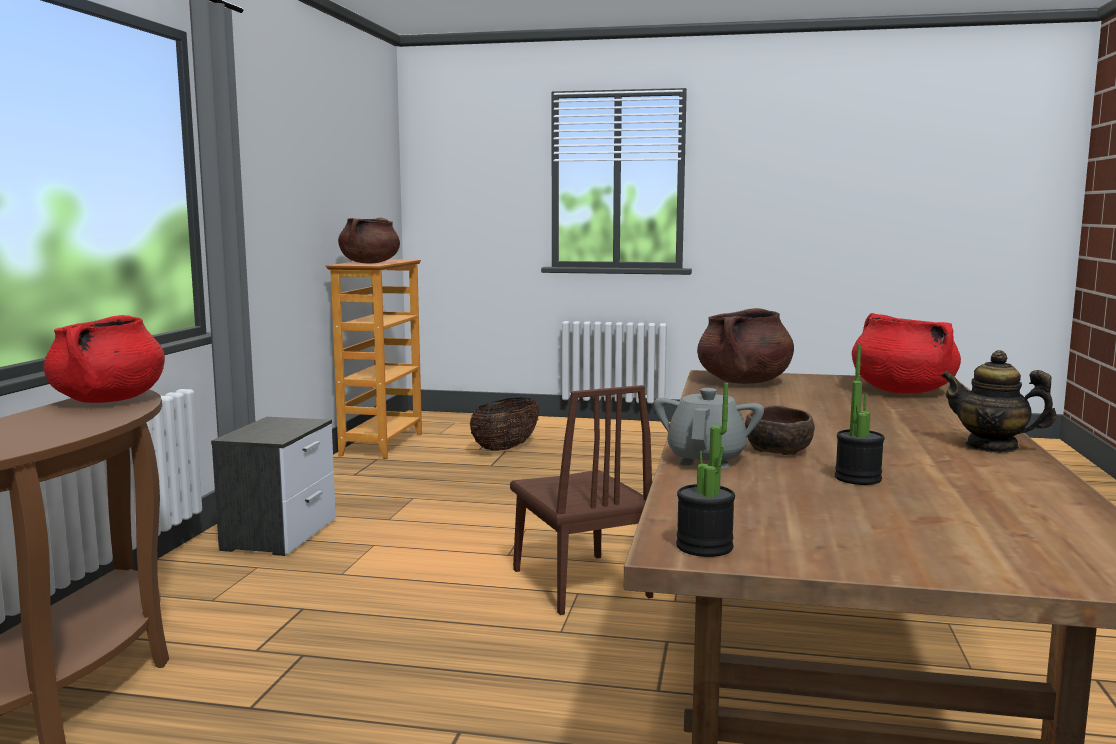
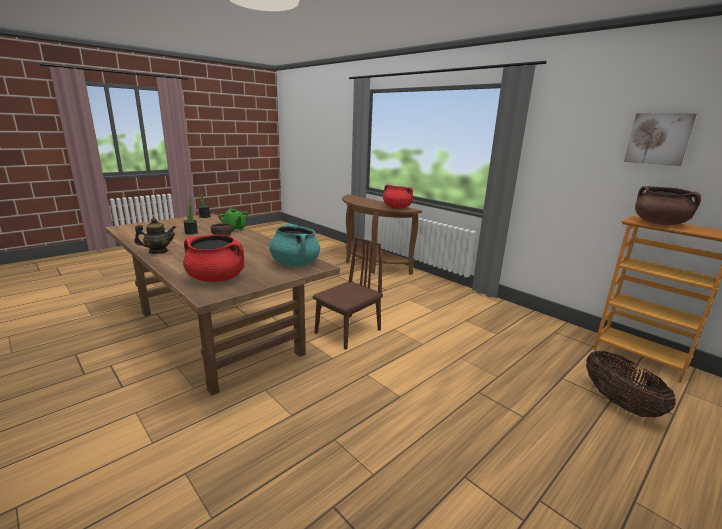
camera: 125 degrees right, 10 degrees up
nightstand [211,417,336,556] -> none
brown chair [510,385,653,615] -> brown chair turned 120 degrees clockwise [313,237,383,350]
grey teapot [654,388,764,468] -> green teapot [218,209,249,231]
brown cooking pot [697,308,794,384] -> turquoise cooking pot [269,223,320,267]
none -> picture [624,113,697,166]

